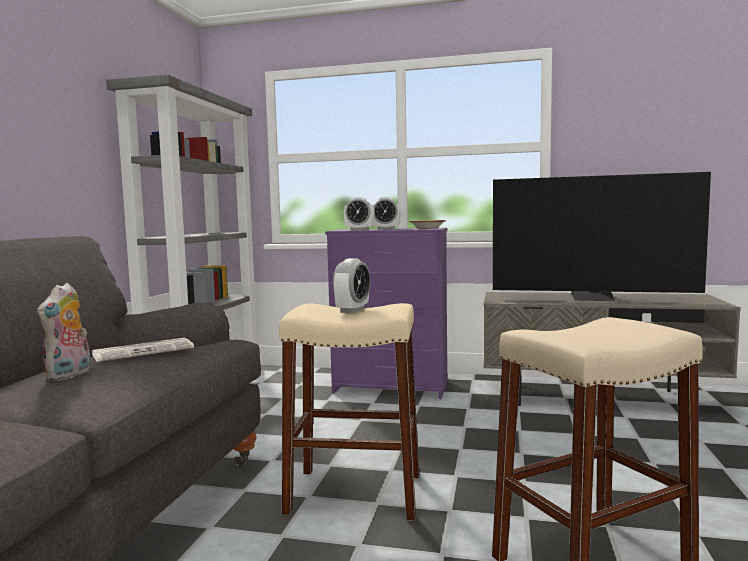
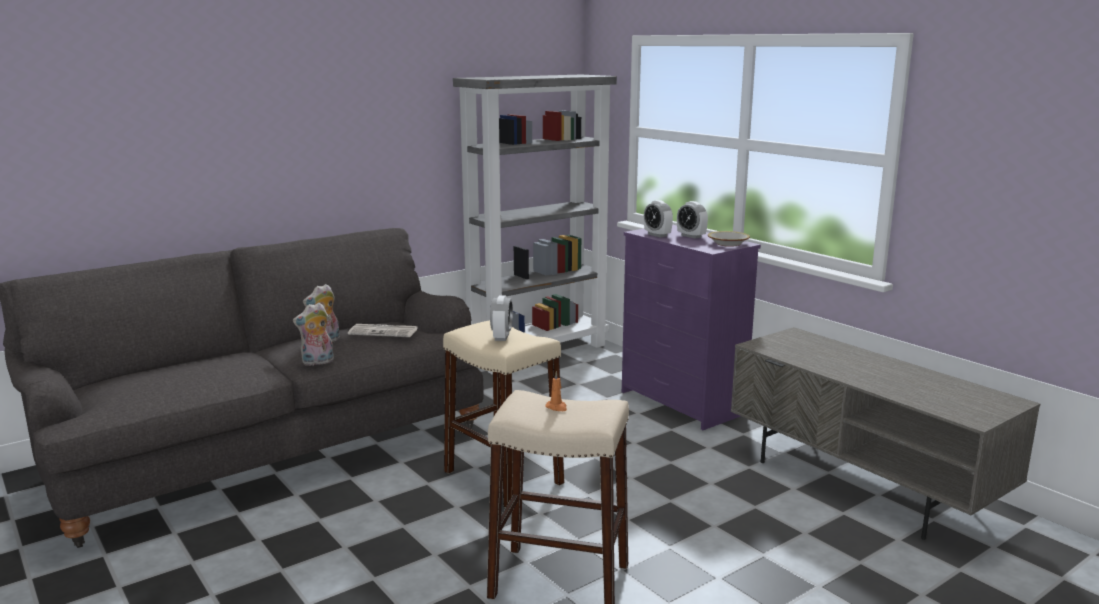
camera: 40 degrees right, 10 degrees up
alarm clock [333,258,371,313] -> alarm clock turned 60 degrees counterclockwise [490,295,513,341]
television [493,172,711,301] -> none
none -> plush toy [293,302,334,366]
none -> orange candle [545,371,567,411]

